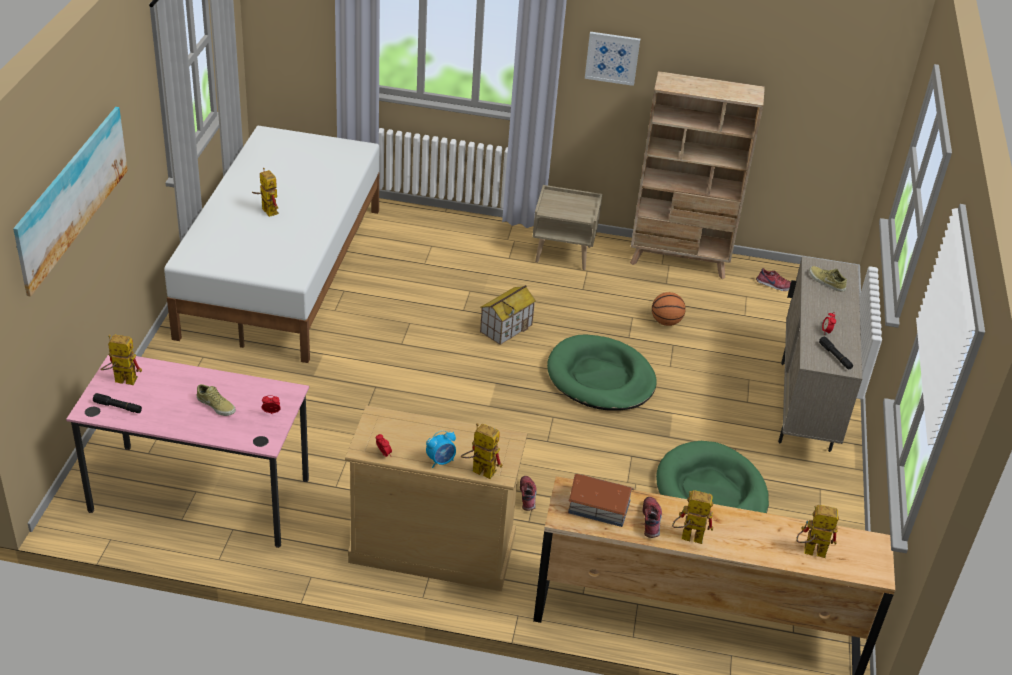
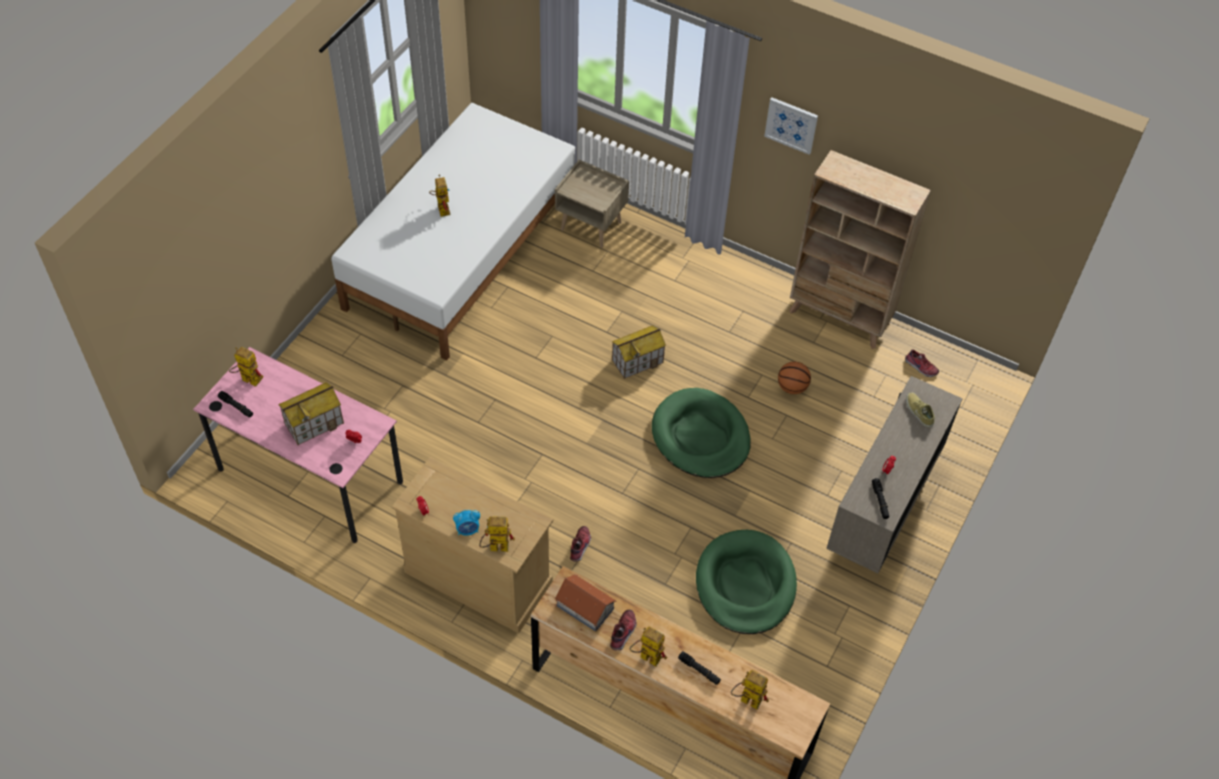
camera: 20 degrees right, 15 degrees up
picture [13,107,128,297] -> none
beige shoe [196,384,236,416] -> toy house [278,382,344,445]
toy robot [461,423,503,479] -> toy robot turned 45 degrees counterclockwise [479,516,515,552]
beige nightstand [533,185,602,270] -> beige nightstand moved to [555,160,629,248]
none -> black flashlight [678,651,721,685]

